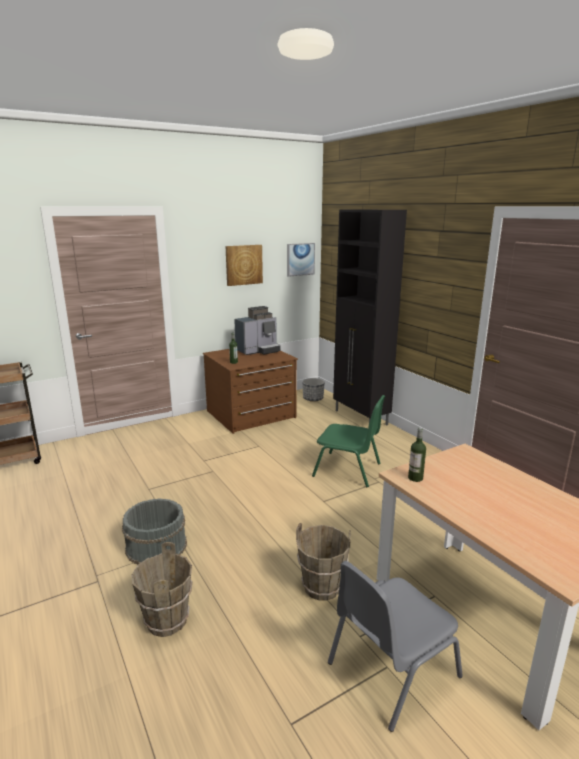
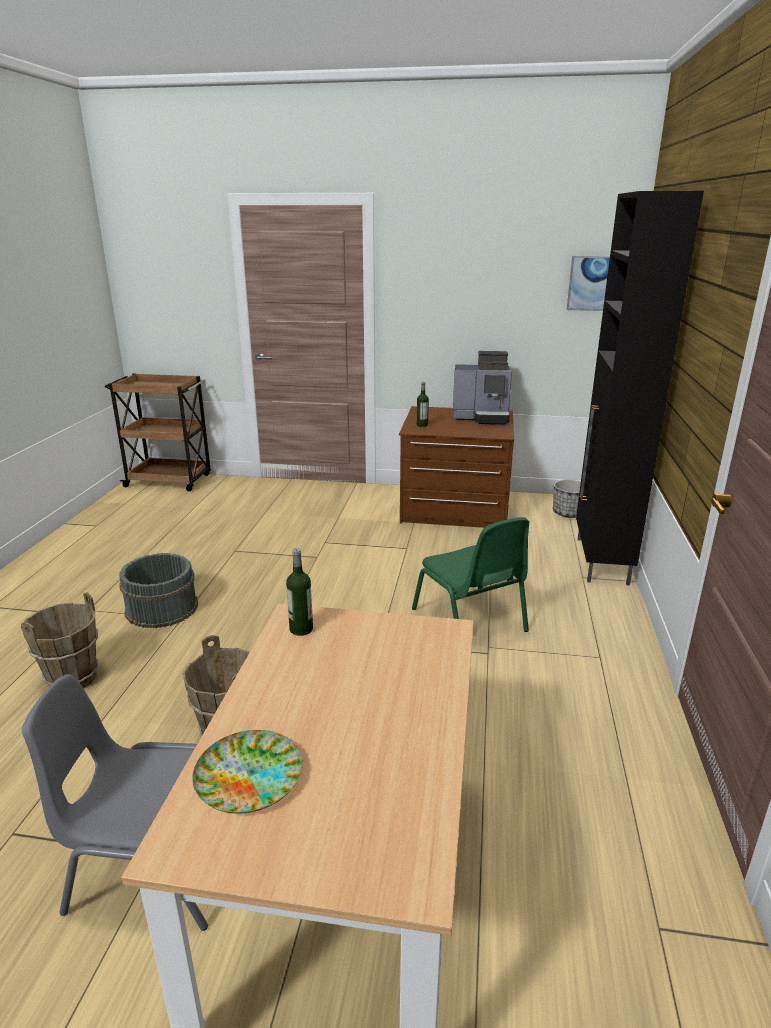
camera: 40 degrees right, 5 degrees up
picture [225,245,263,286] -> none
none -> plate [192,730,303,813]

